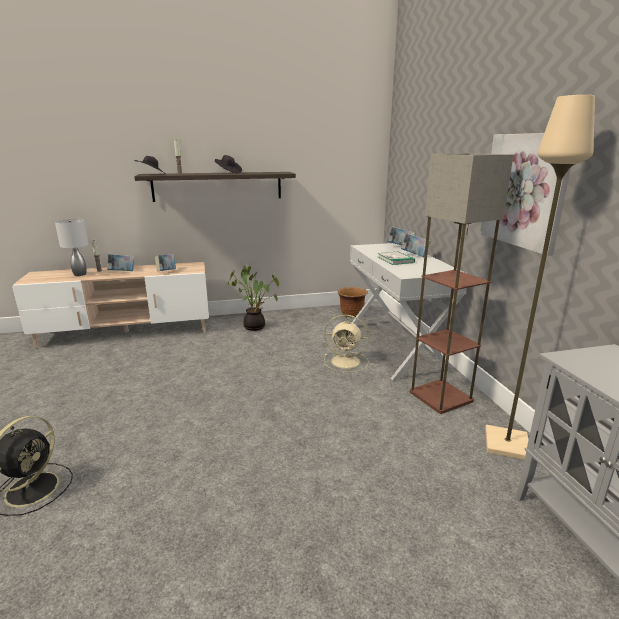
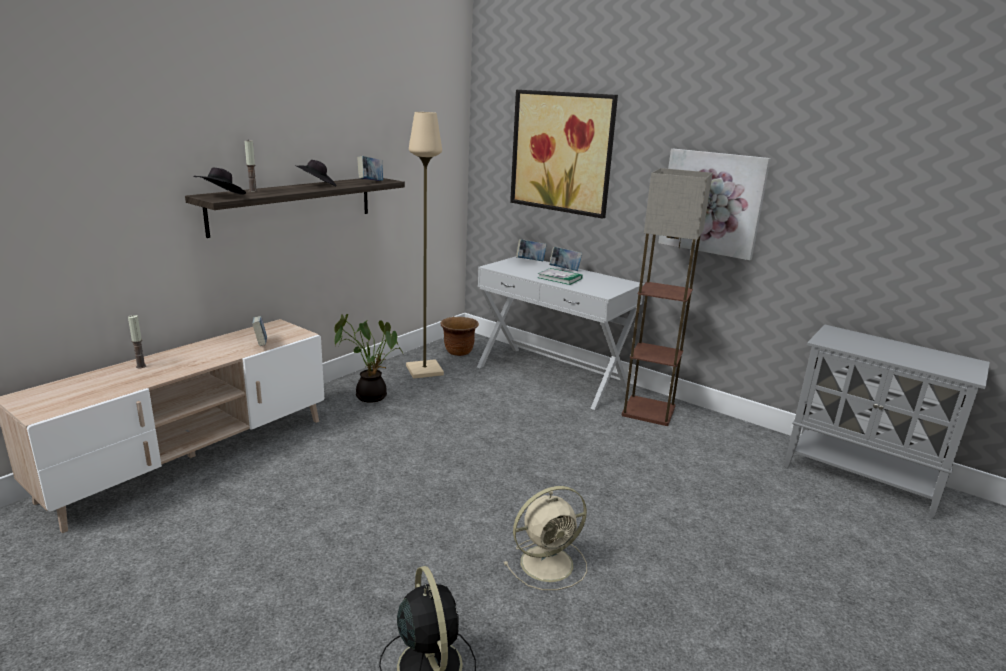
camera: 40 degrees left, 0 degrees up
grey table lamp [55,219,89,276] -> none
book [107,254,134,271] -> book moved to [357,156,383,181]
beige fan [324,315,369,372] -> beige fan moved to [504,486,587,590]
beige floor lamp [485,95,595,460] -> beige floor lamp moved to [406,112,444,379]
none -> picture [510,90,618,219]

